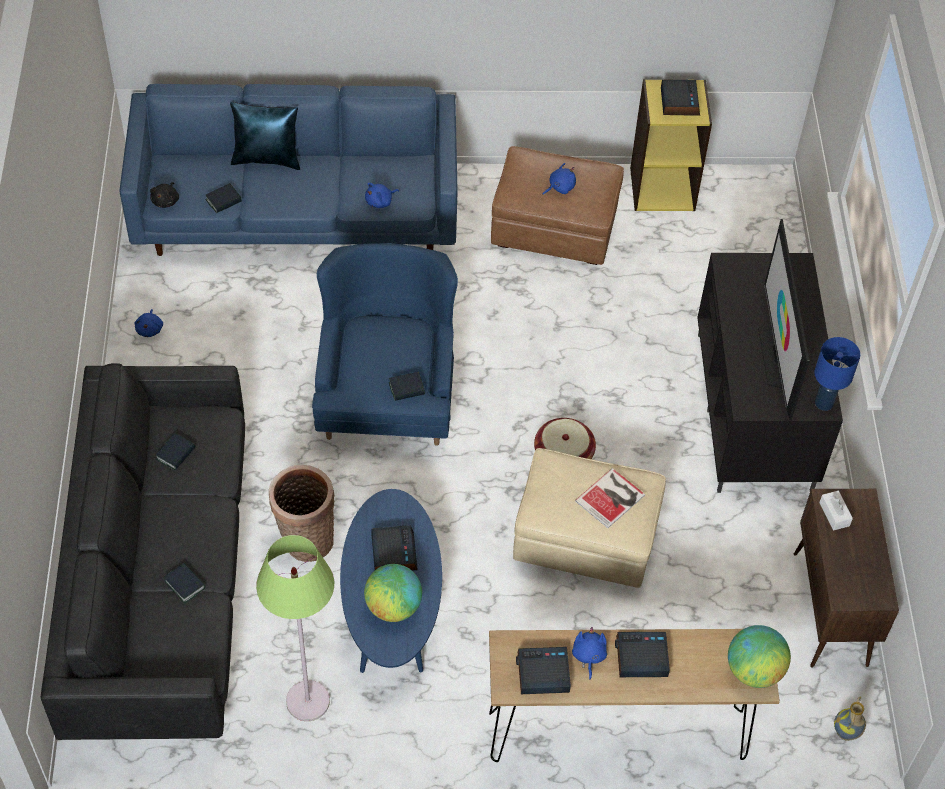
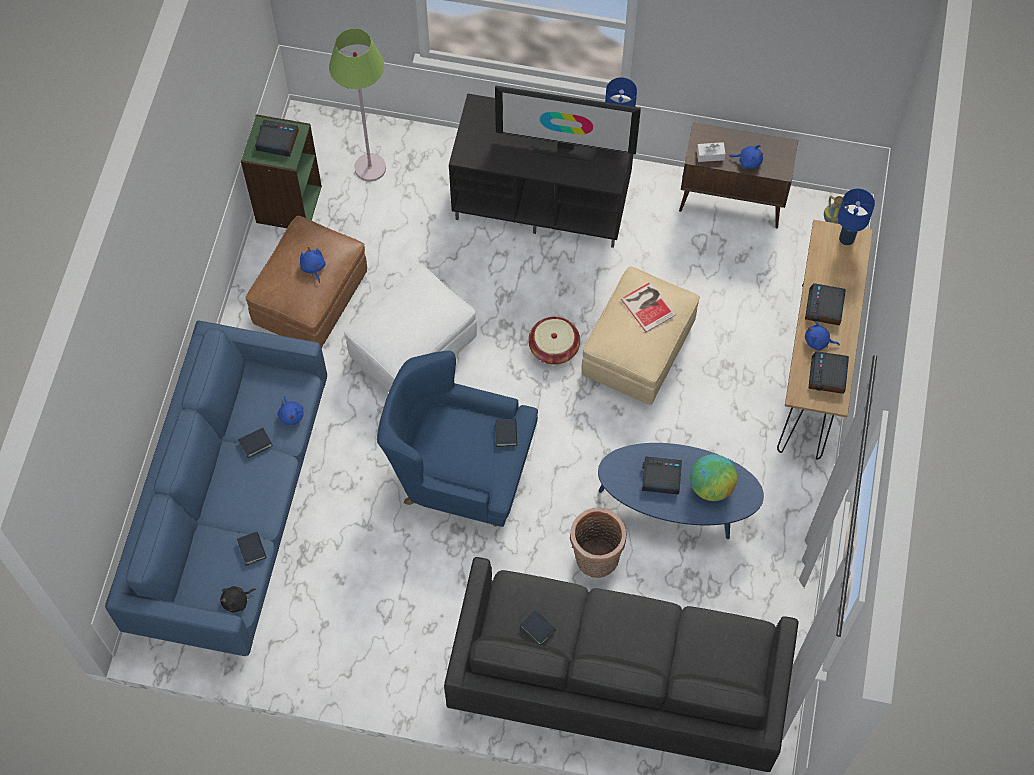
camera: 75 degrees left, 10 degrees up
blue plush toy [134,309,163,337] -> blue plush toy moved to [729,145,763,169]
black plush toy [150,182,179,208] -> black plush toy turned 120 degrees clockwise [220,586,256,613]
book [164,563,206,604] -> book moved to [239,428,273,458]
blue pillow [230,102,300,170] -> none
green floor lamp [256,535,334,721] -> green floor lamp moved to [329,28,386,181]
yellow bookcase [630,79,712,211] -> green bookcase [241,114,322,228]
globe [728,625,791,688] -> blue table lamp [838,189,875,245]
none -> white ottoman [344,265,477,392]

